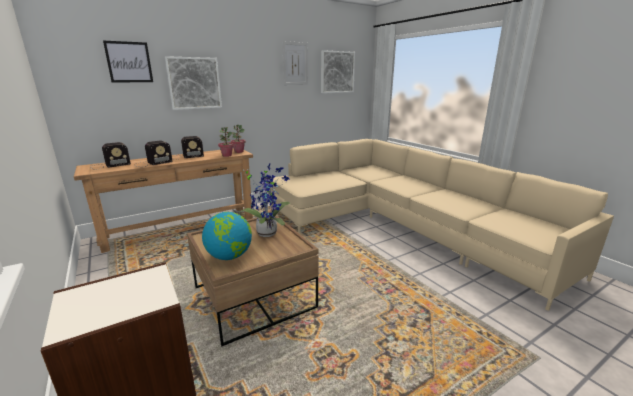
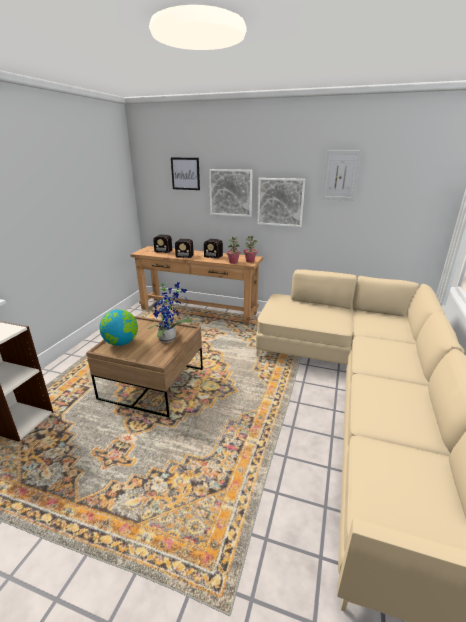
camera: 50 degrees right, 5 degrees up
picture [321,50,355,93] -> picture moved to [257,178,305,227]

